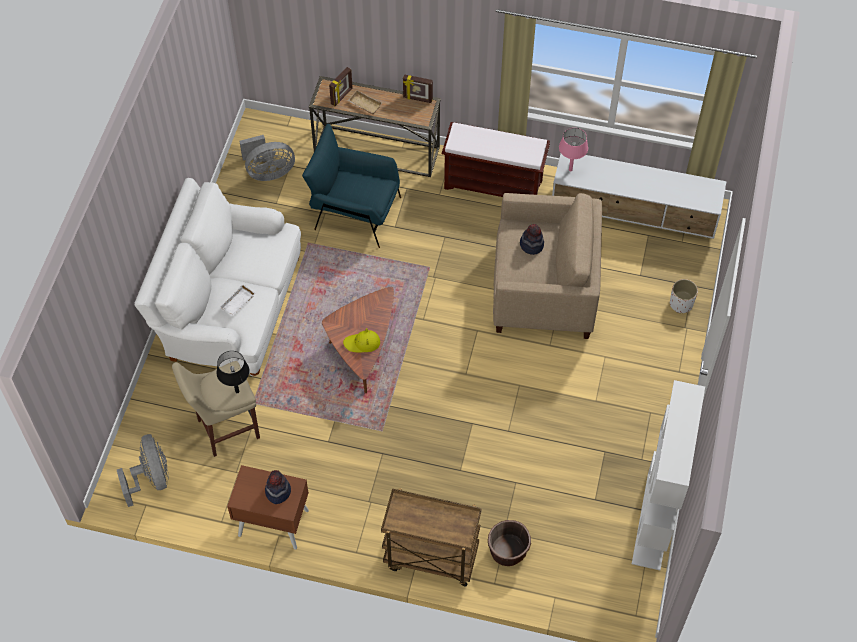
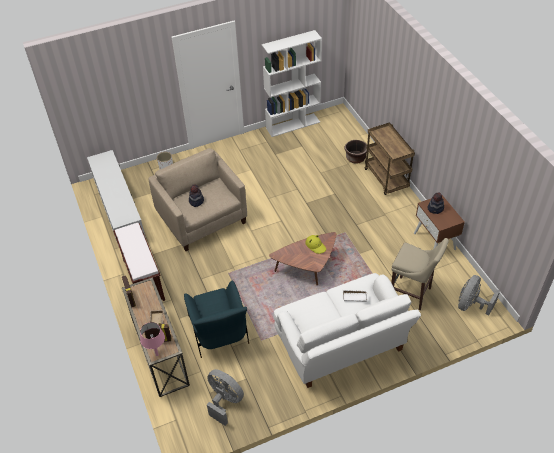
camera: 125 degrees left, 10 degrees down
black table lamp [217,351,249,393] -> none
pink table lamp [559,128,588,171] -> pink table lamp moved to [140,322,165,356]

